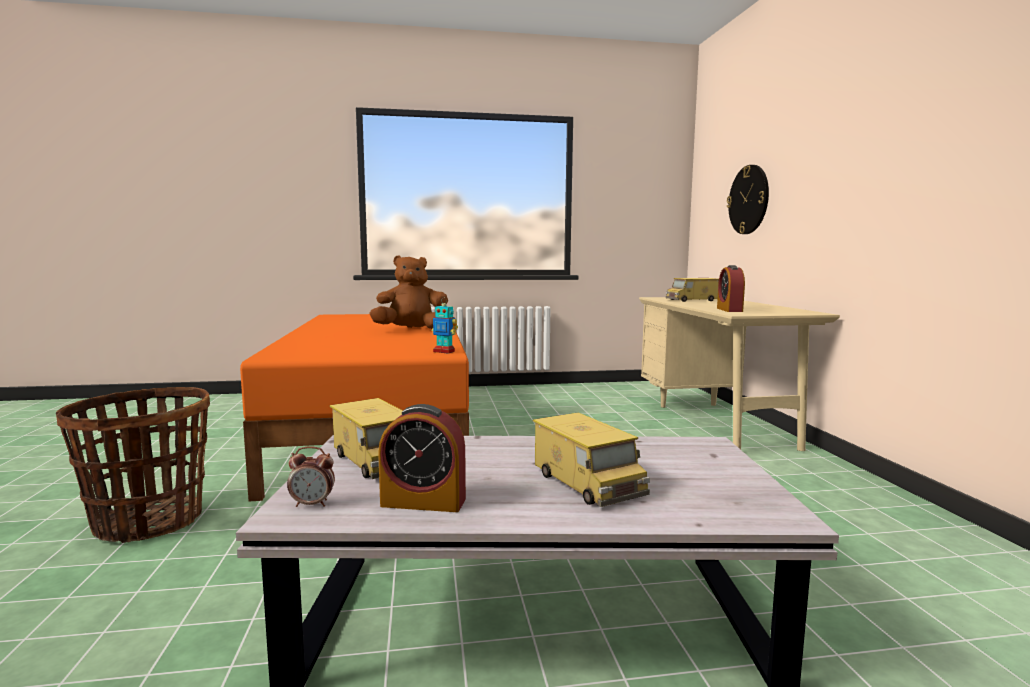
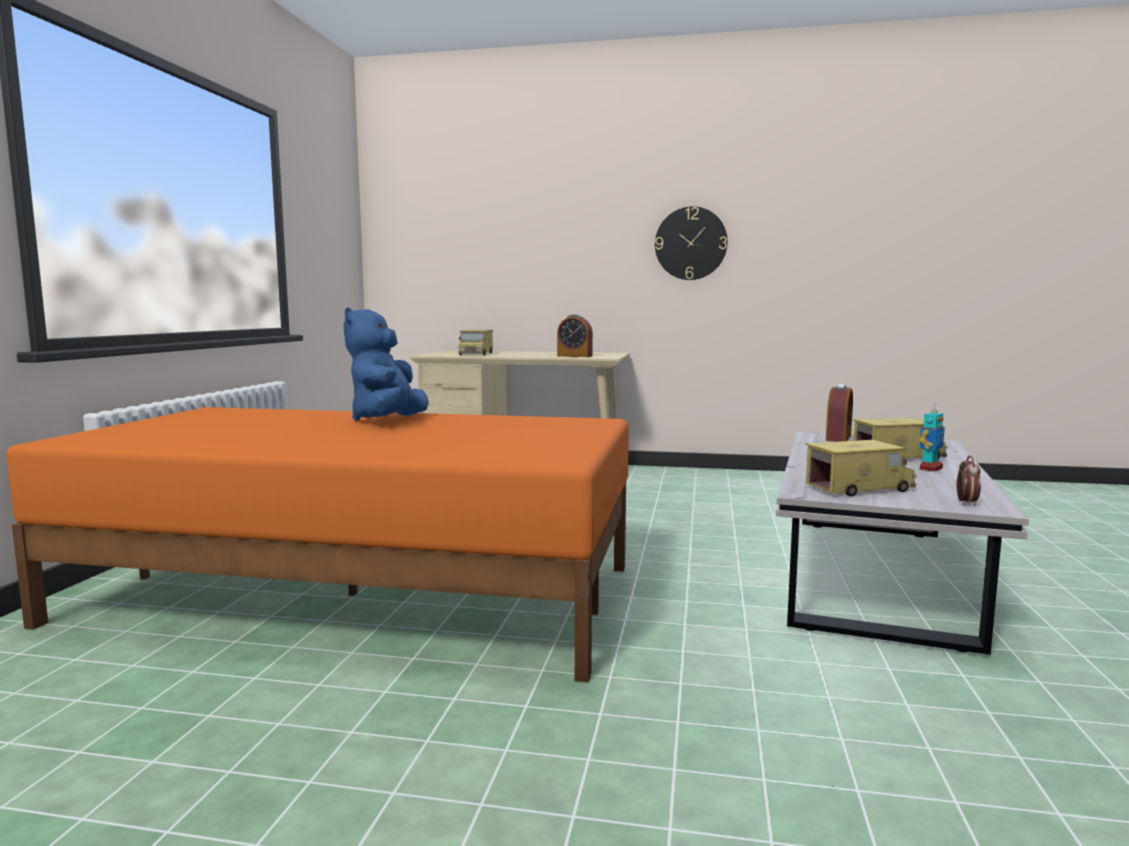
camera: 70 degrees left, 0 degrees up
basket [56,387,210,543] -> none
brown plush toy [369,256,448,329] -> blue plush toy [344,307,429,421]
alarm clock [378,404,466,512] -> alarm clock moved to [826,384,853,442]
toy robot [432,298,458,354] -> toy robot moved to [919,403,945,472]
wall clock [727,165,769,234] -> wall clock moved to [655,206,728,280]

